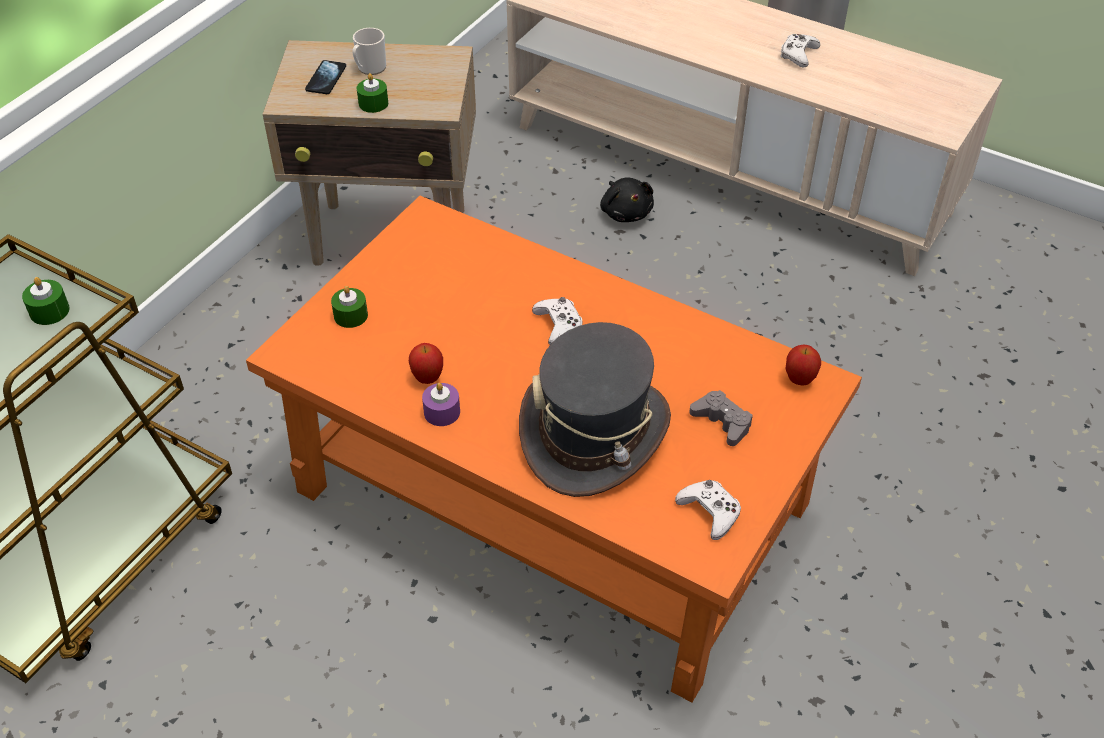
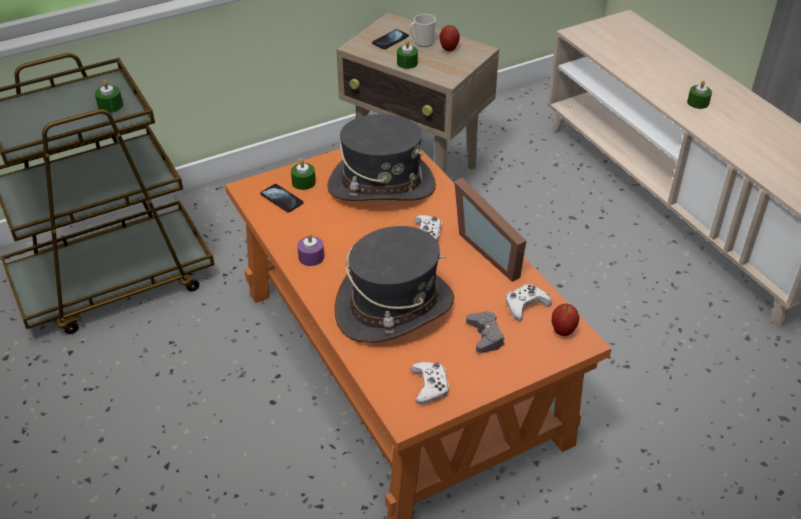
camera: 30 degrees right, 5 degrees down
apple [409,343,443,384] -> apple moved to [439,25,460,51]
black plush toy [600,177,654,222] -> none
white game controller [780,34,820,68] -> white game controller moved to [506,284,552,321]
none -> phone [260,184,303,212]
none -> grey hat [327,114,436,201]
none -> picture frame [454,178,526,282]
none -> green candle [687,81,712,109]

